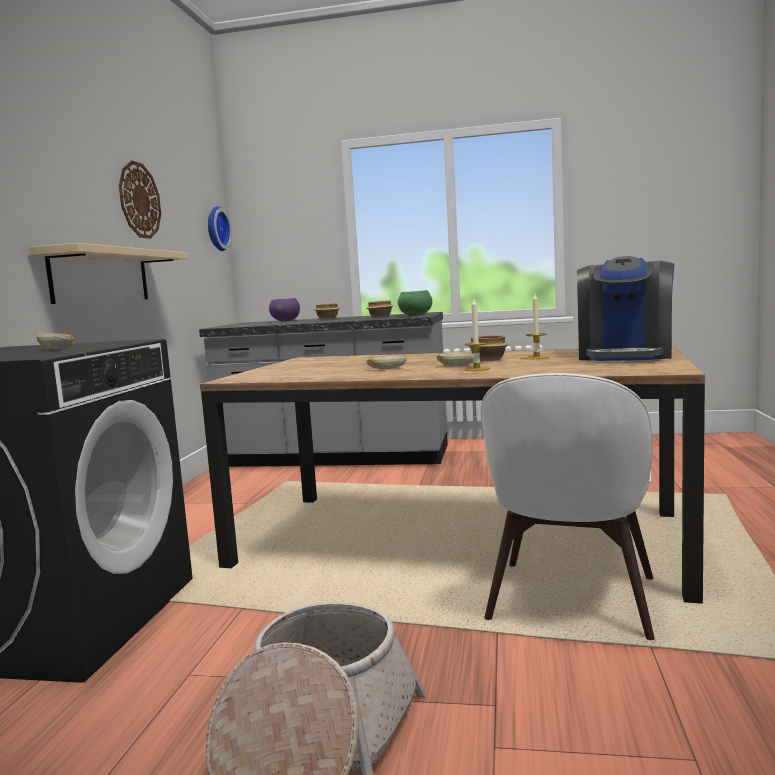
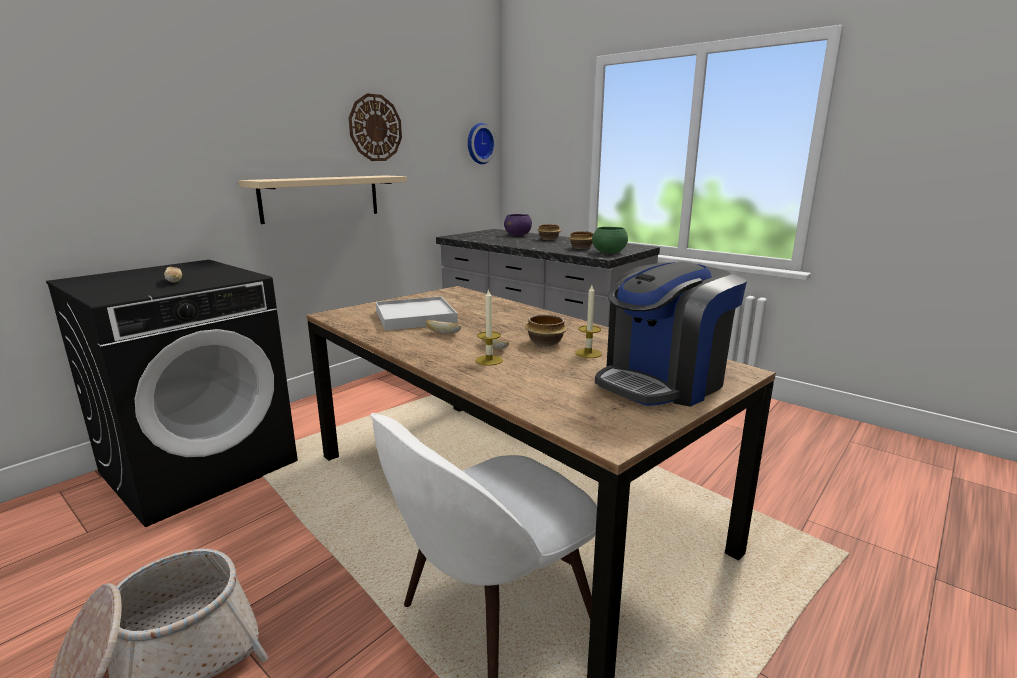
camera: 30 degrees right, 10 degrees up
none -> white tray [376,296,458,331]

